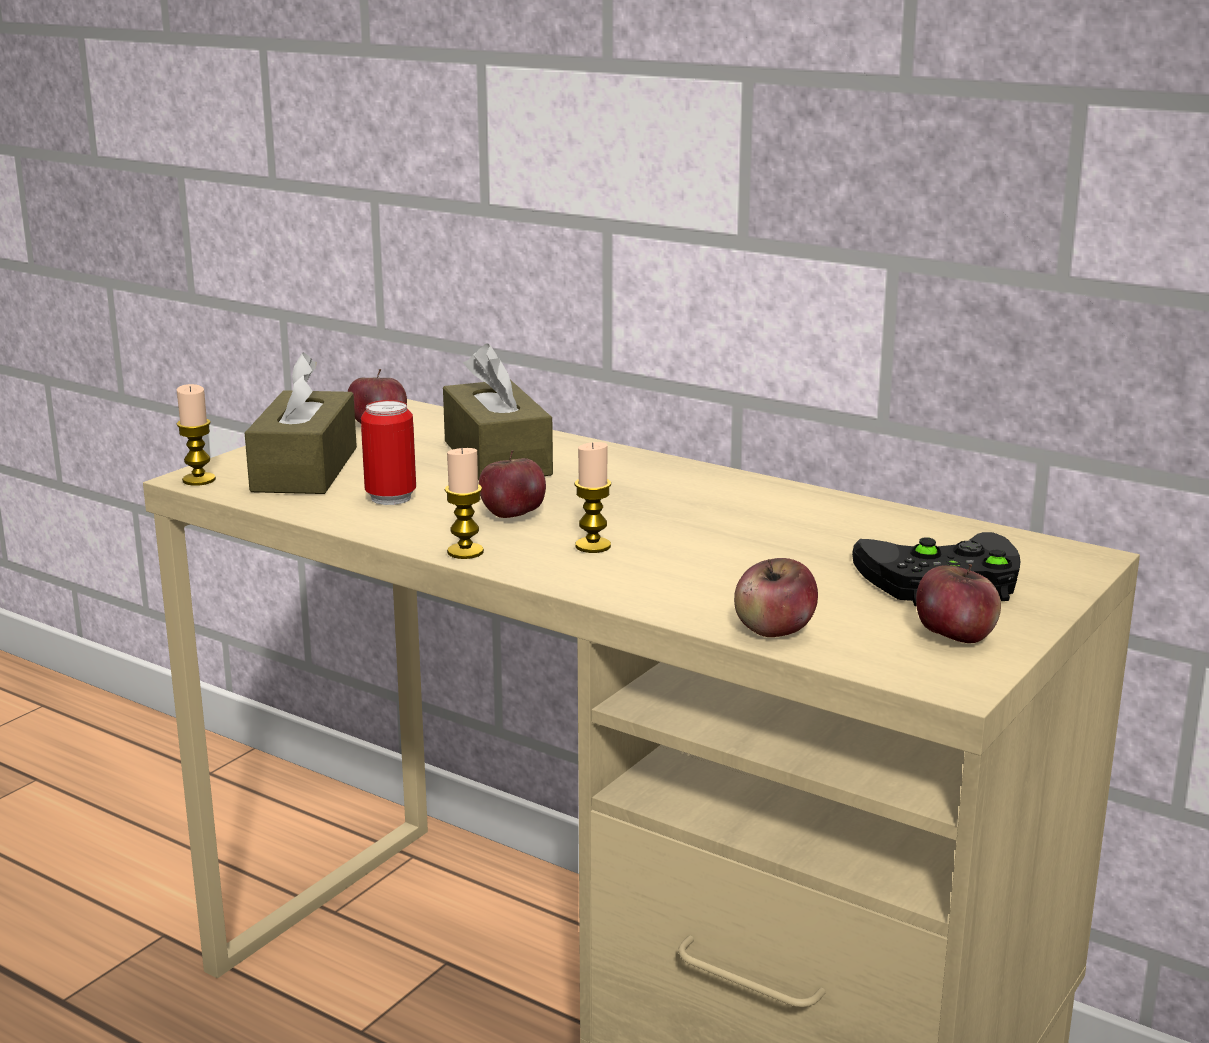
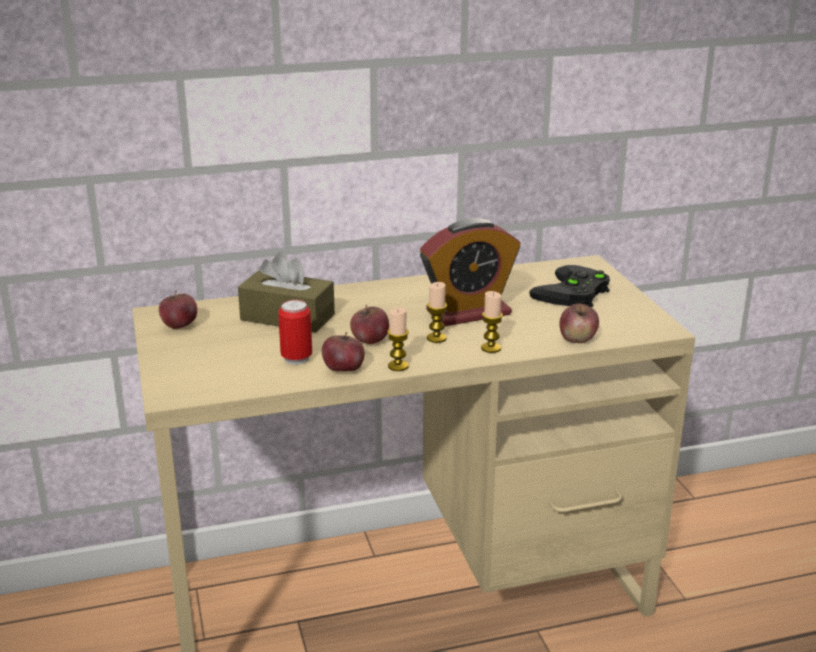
camera: 50 degrees left, 5 degrees up
candle [176,384,216,486] -> candle moved to [481,291,503,353]
brown tissue box [245,352,357,494] -> none
apple [916,564,1001,643] -> apple moved to [322,332,365,372]
none -> alarm clock [420,218,521,326]

